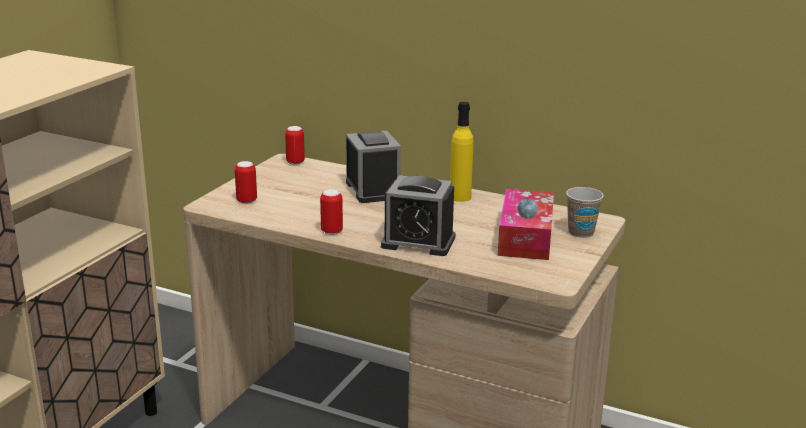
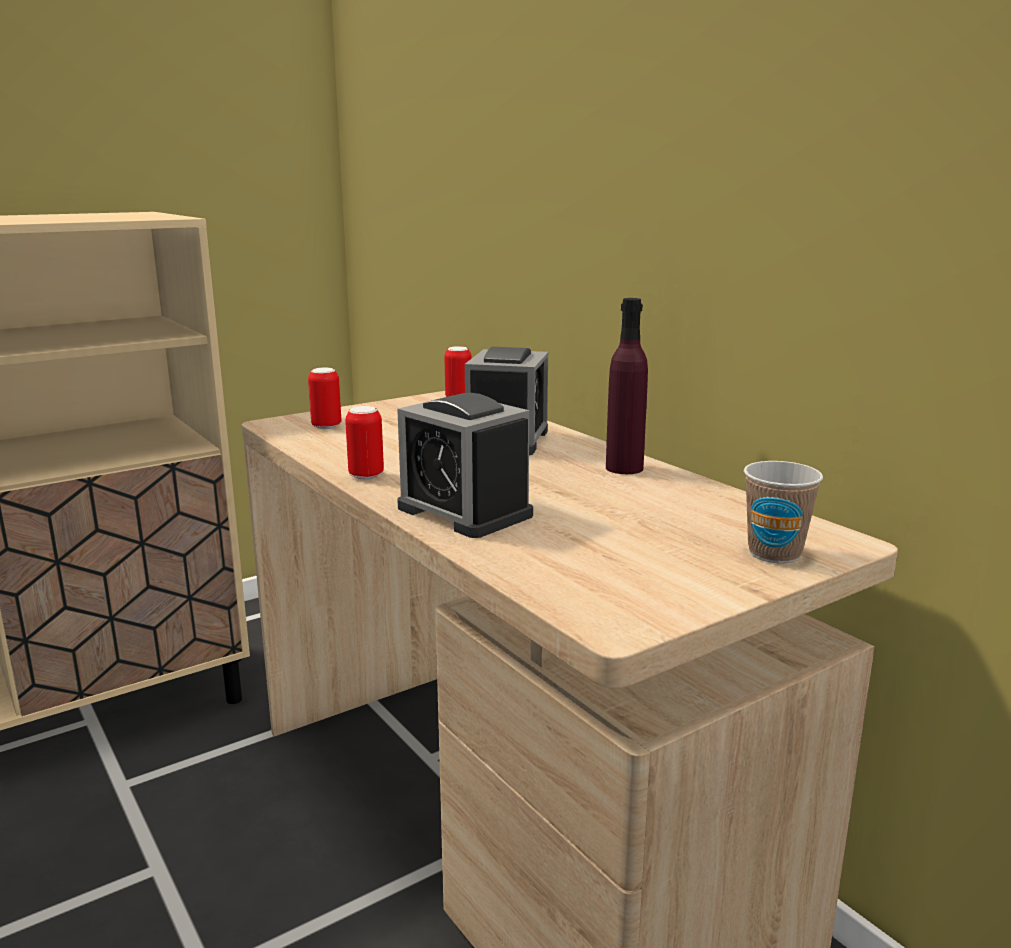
camera: 30 degrees right, 5 degrees down
yellow bottle [450,102,473,202] -> purple bottle [606,298,648,474]
tissue box [498,189,554,260] -> none

